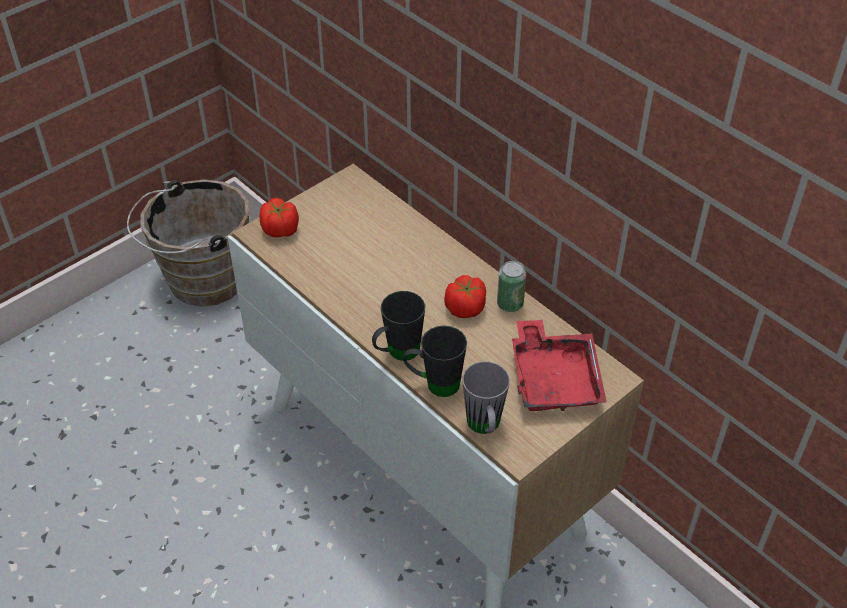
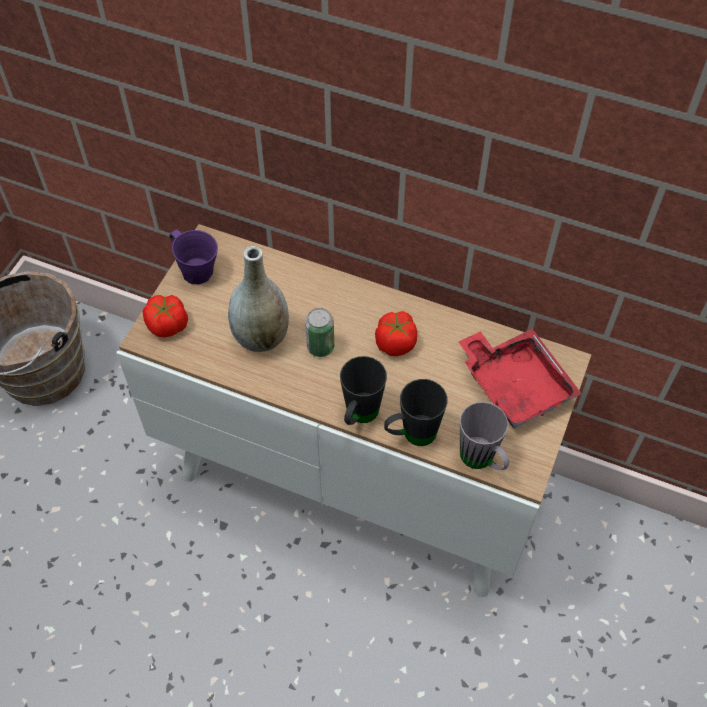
camera: 25 degrees left, 10 degrees up
can [497,261,526,312] -> can moved to [305,308,334,357]
none -> purple mug [169,229,218,284]
none -> grey vase [228,246,289,352]

